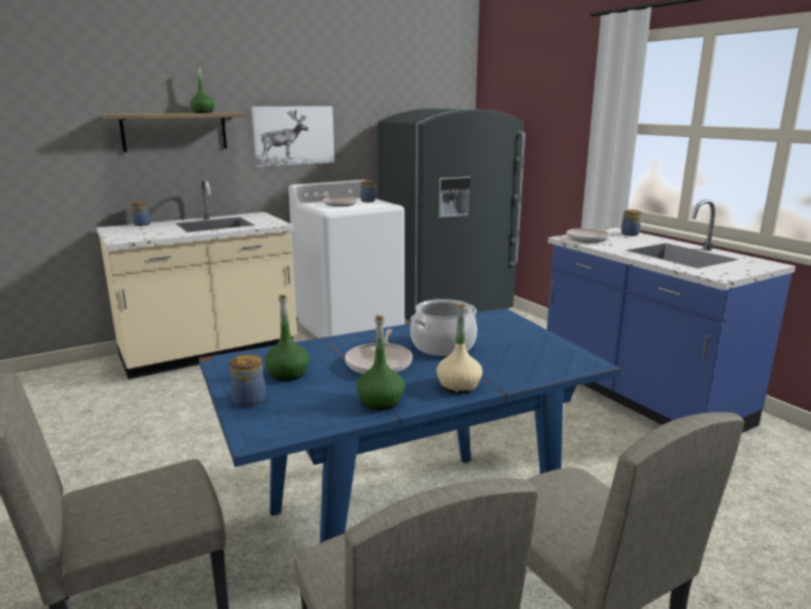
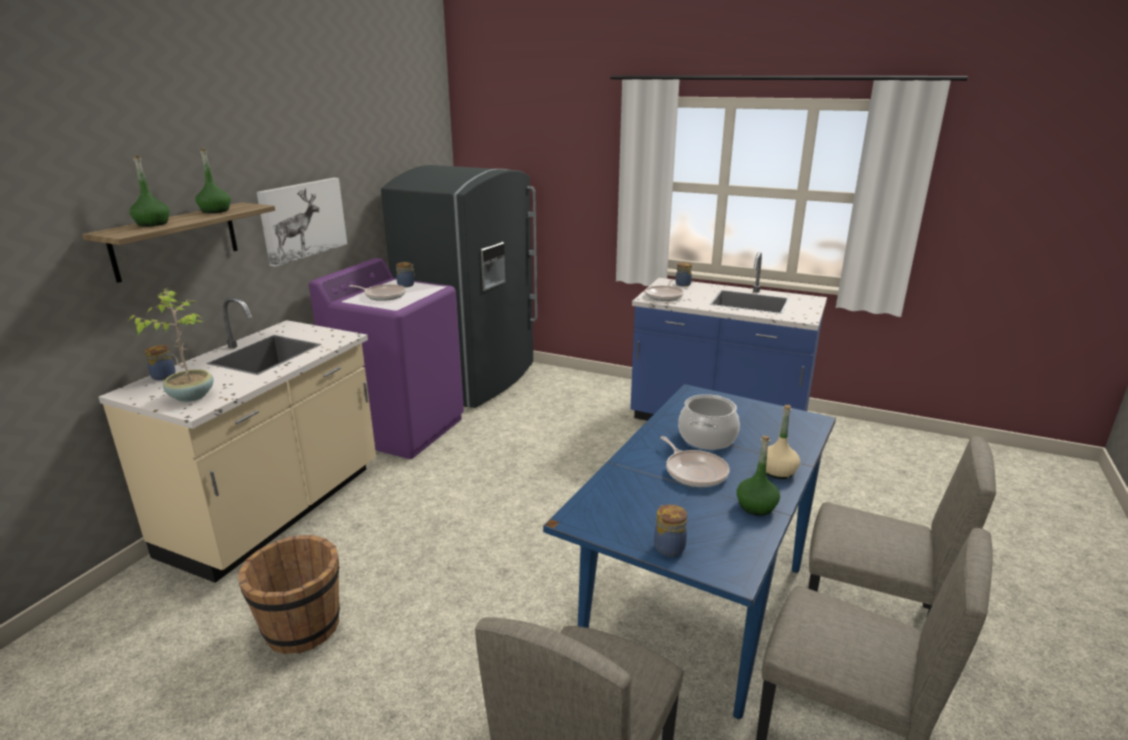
camera: 35 degrees left, 5 degrees up
green bottle [265,294,309,381] -> green bottle moved to [129,156,170,227]
white washing machine [288,180,404,338] -> purple washing machine [309,258,464,459]
none -> potted plant [128,289,214,402]
none -> brown bucket [238,535,340,654]

